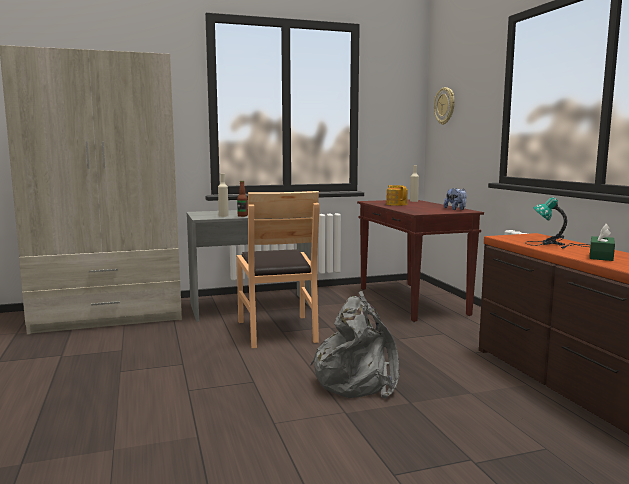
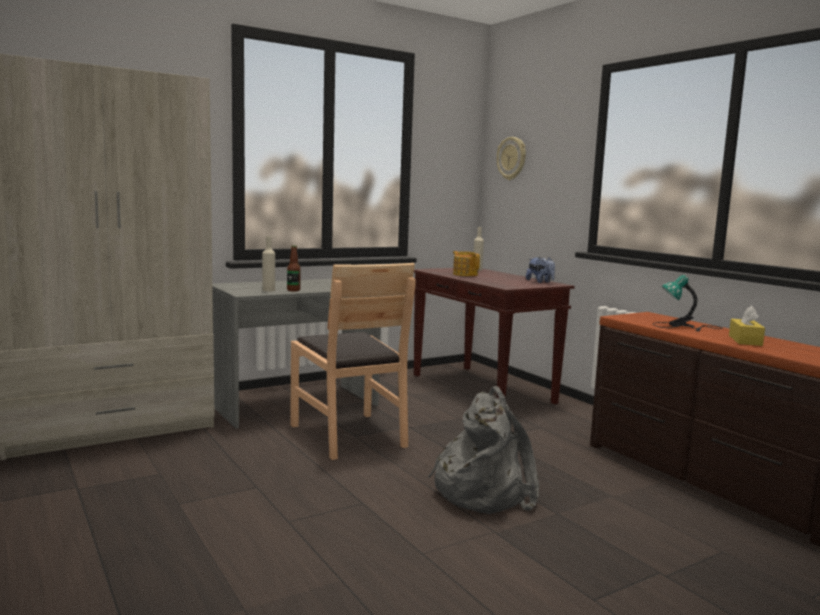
camera: 15 degrees left, 0 degrees up
green tissue box [589,224,615,261] -> yellow tissue box [729,306,765,346]

